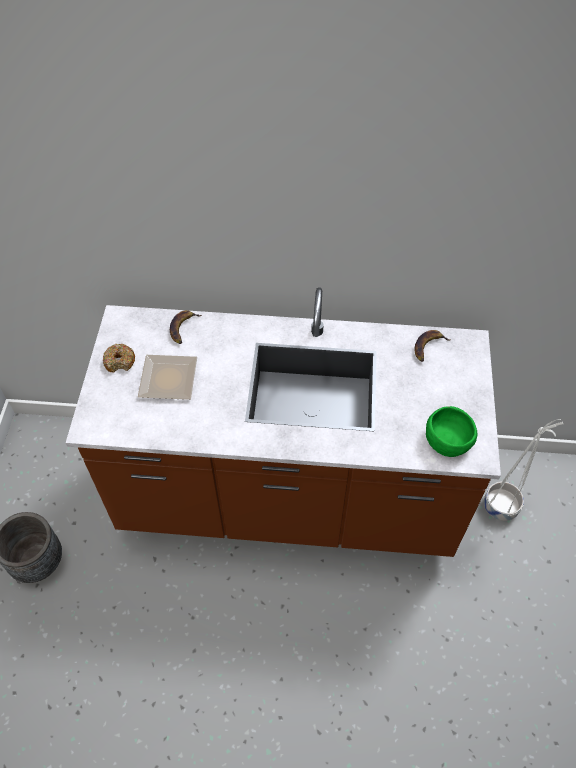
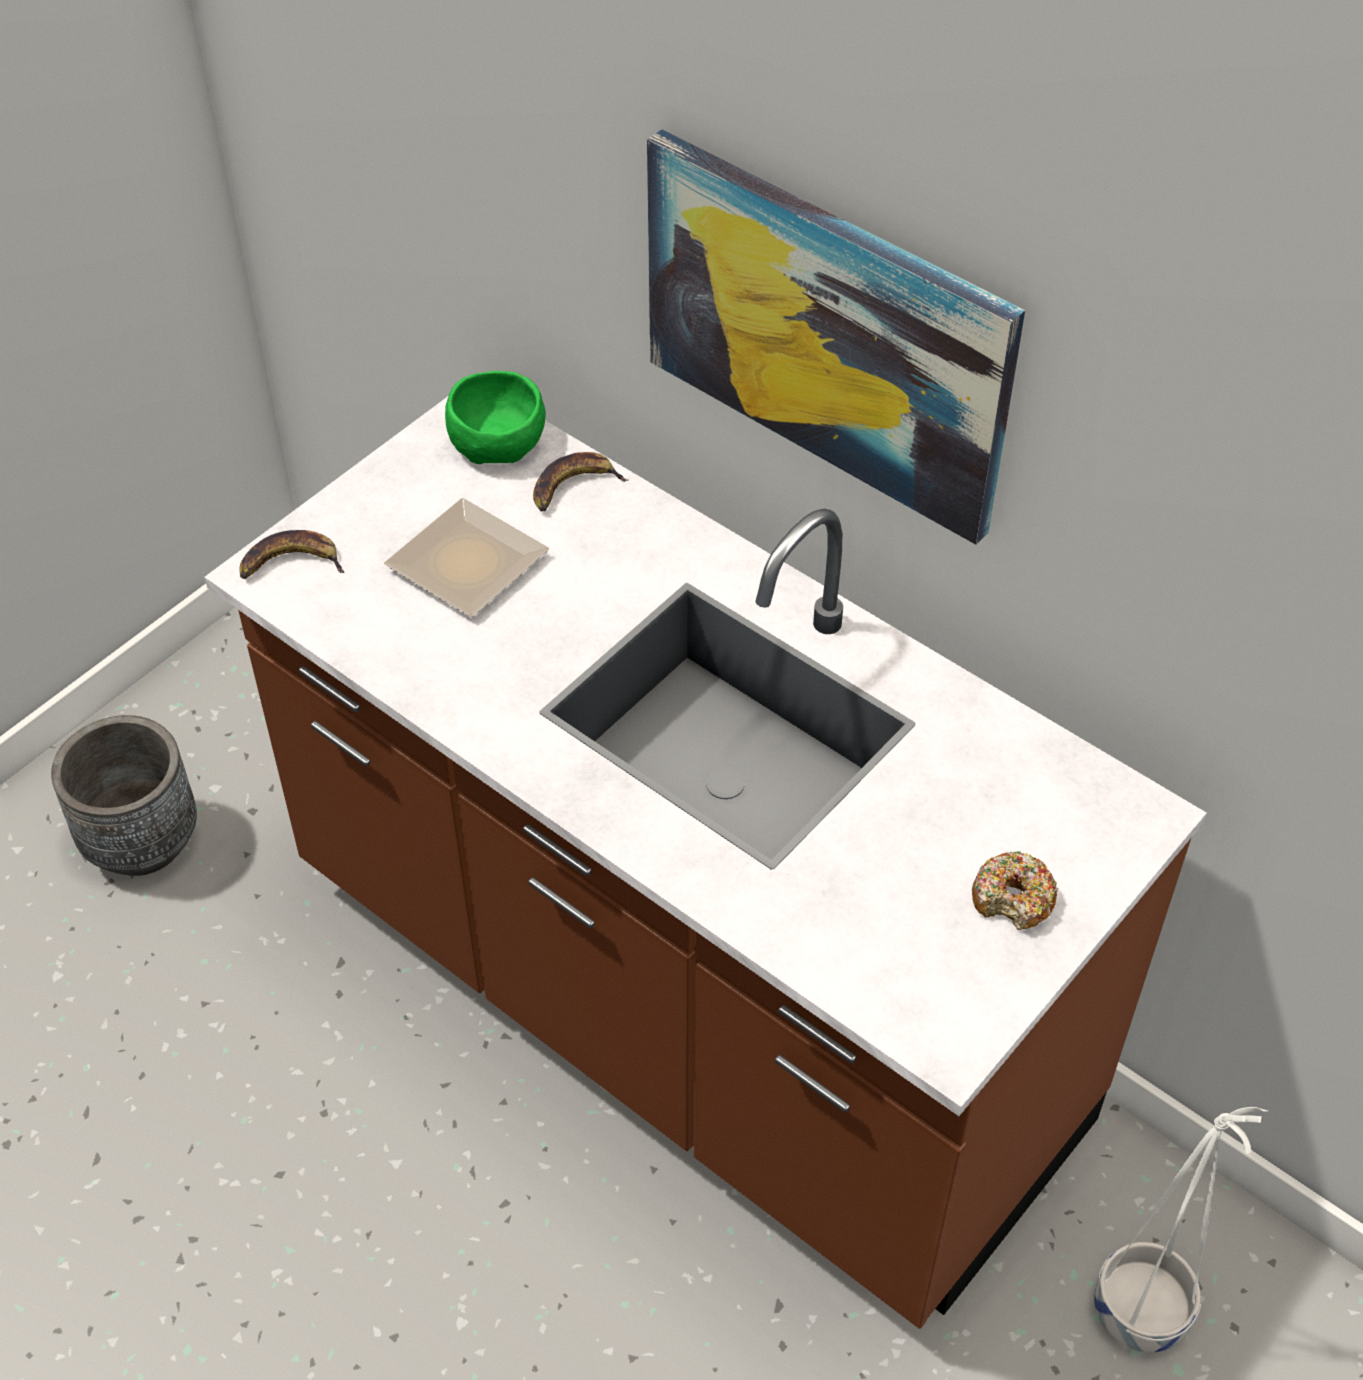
camera: 35 degrees right, 5 degrees down
donut [103,344,135,373] -> donut moved to [972,851,1059,930]
banana [415,330,450,362] -> banana moved to [240,530,345,579]
green bowl [426,406,477,457] -> green bowl moved to [445,371,546,464]
none -> picture [647,129,1025,545]

